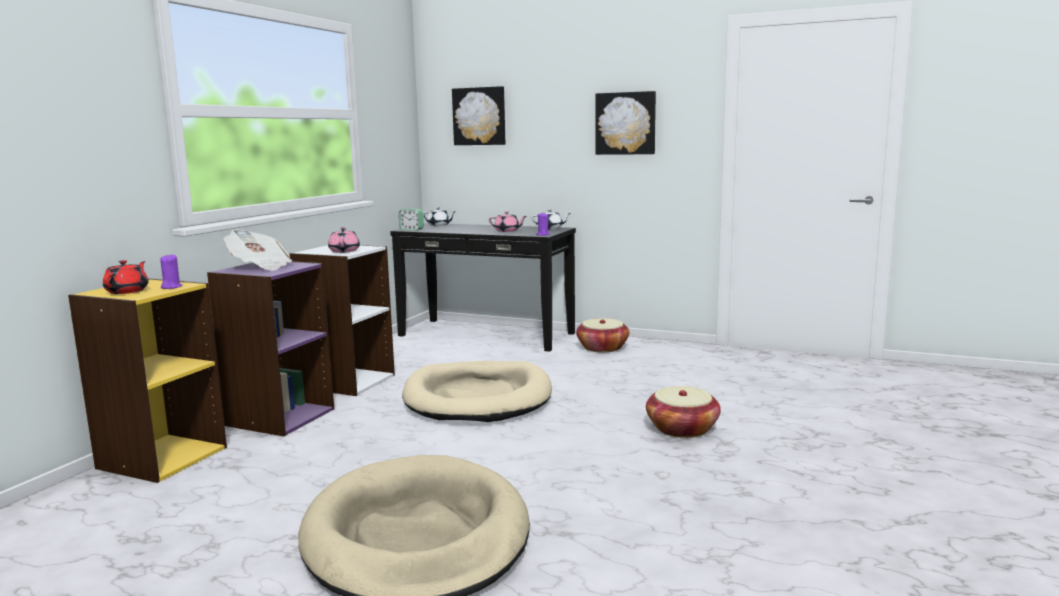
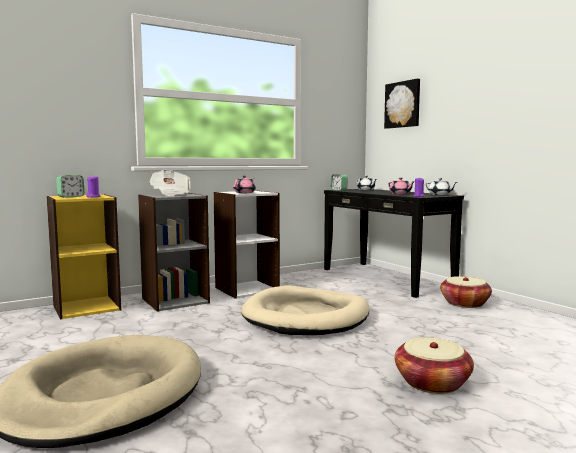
camera: 35 degrees right, 5 degrees down
red teapot [103,260,149,294] -> alarm clock [56,175,85,198]
purple bookcase [207,261,334,436] -> grey bookcase [138,193,210,312]
picture [595,91,656,155] -> none

